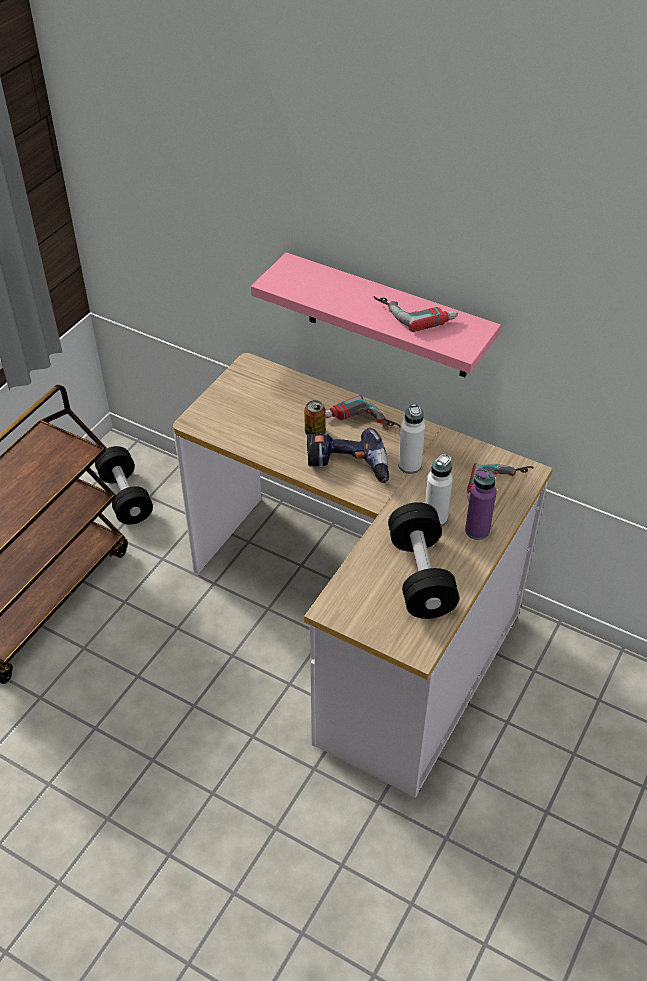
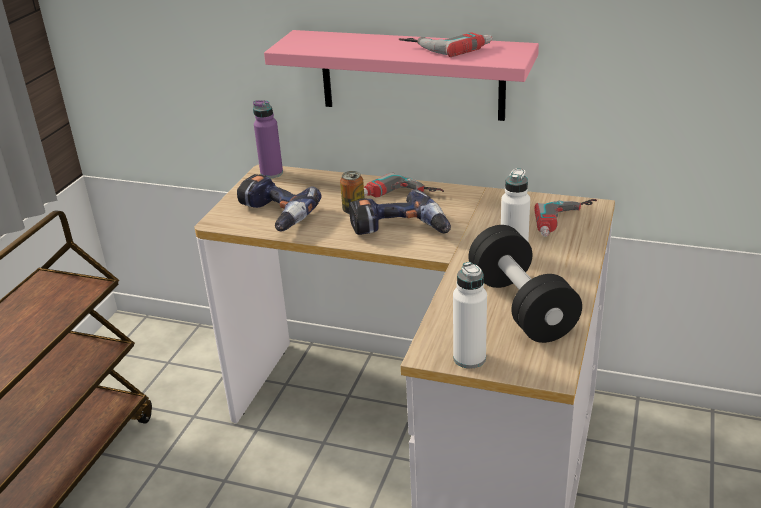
camera: 10 degrees left, 15 degrees down
black dumbbell [95,446,153,525] -> none
white bottle [398,404,425,474] -> white bottle moved to [453,262,487,368]
purple bottle [465,468,497,540] -> purple bottle moved to [253,100,283,178]
none -> power drill [237,174,322,232]

